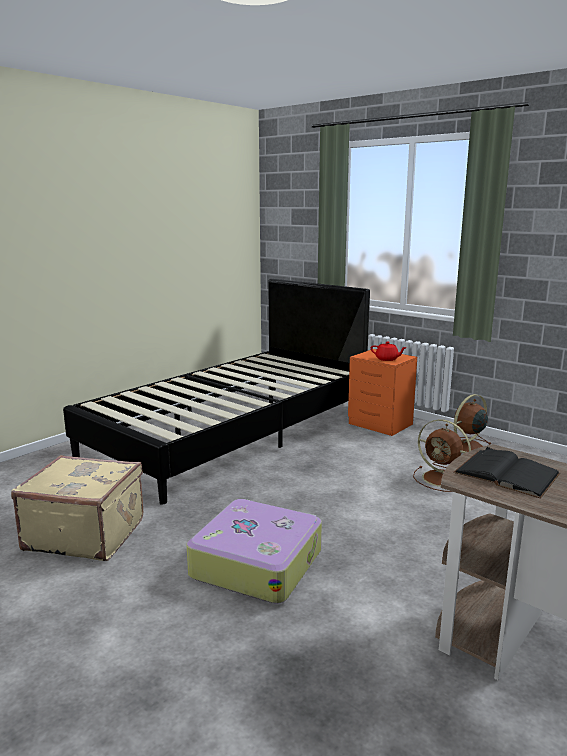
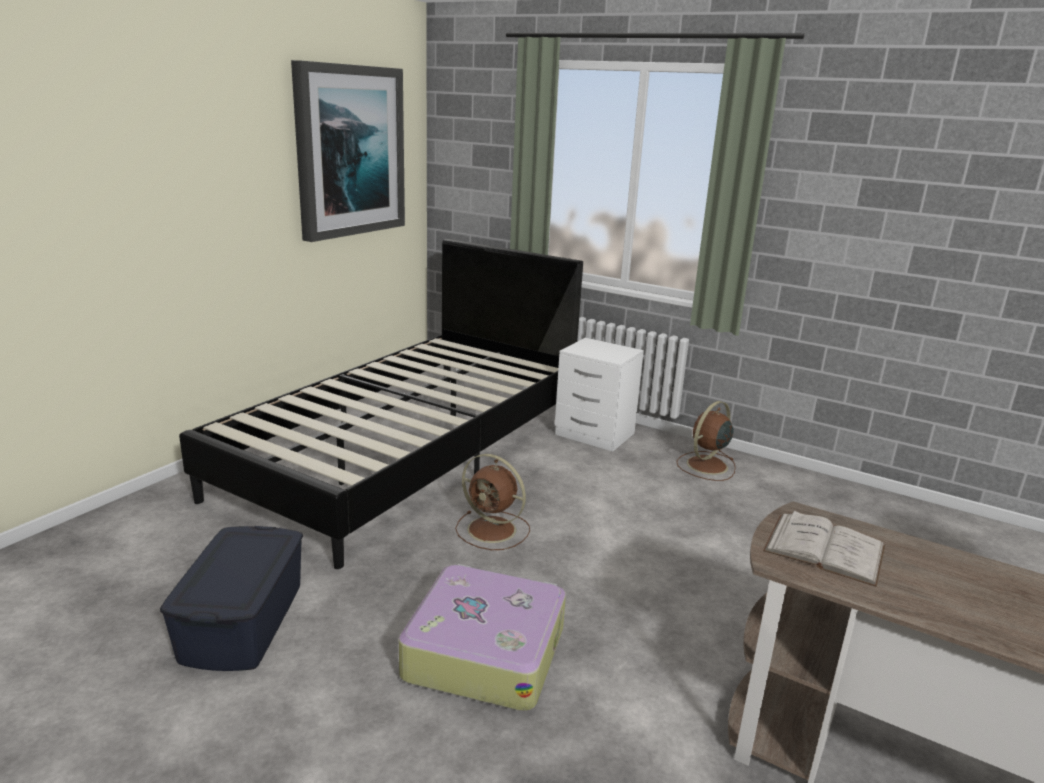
camera: 10 degrees left, 5 degrees up
beige suitcase [11,455,143,561] -> blue storage box [160,526,303,671]
orange nightstand [348,349,417,436] -> white nightstand [555,338,644,452]
red teapot [371,342,407,361] -> none
brown fan [413,419,471,492] -> brown fan moved to [455,454,530,550]
black book [453,447,560,499] -> white book [763,511,885,587]
none -> picture [291,60,405,242]

